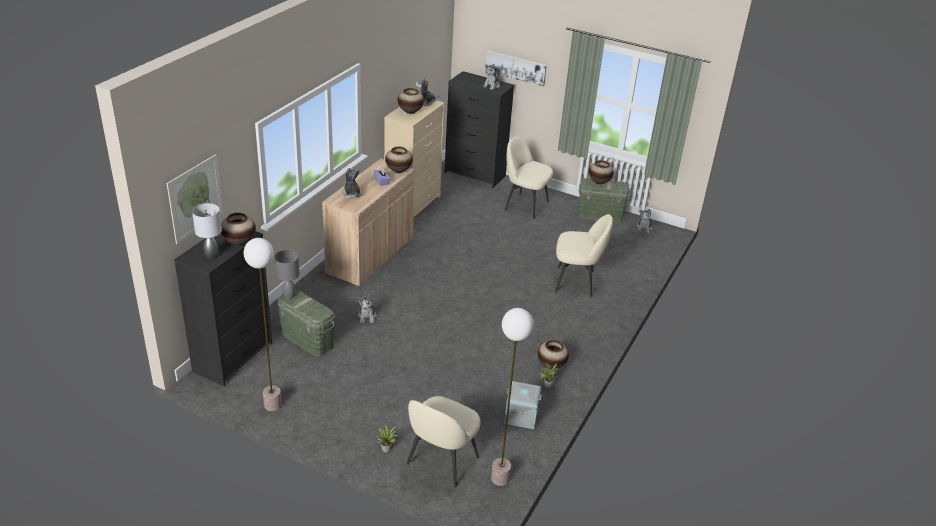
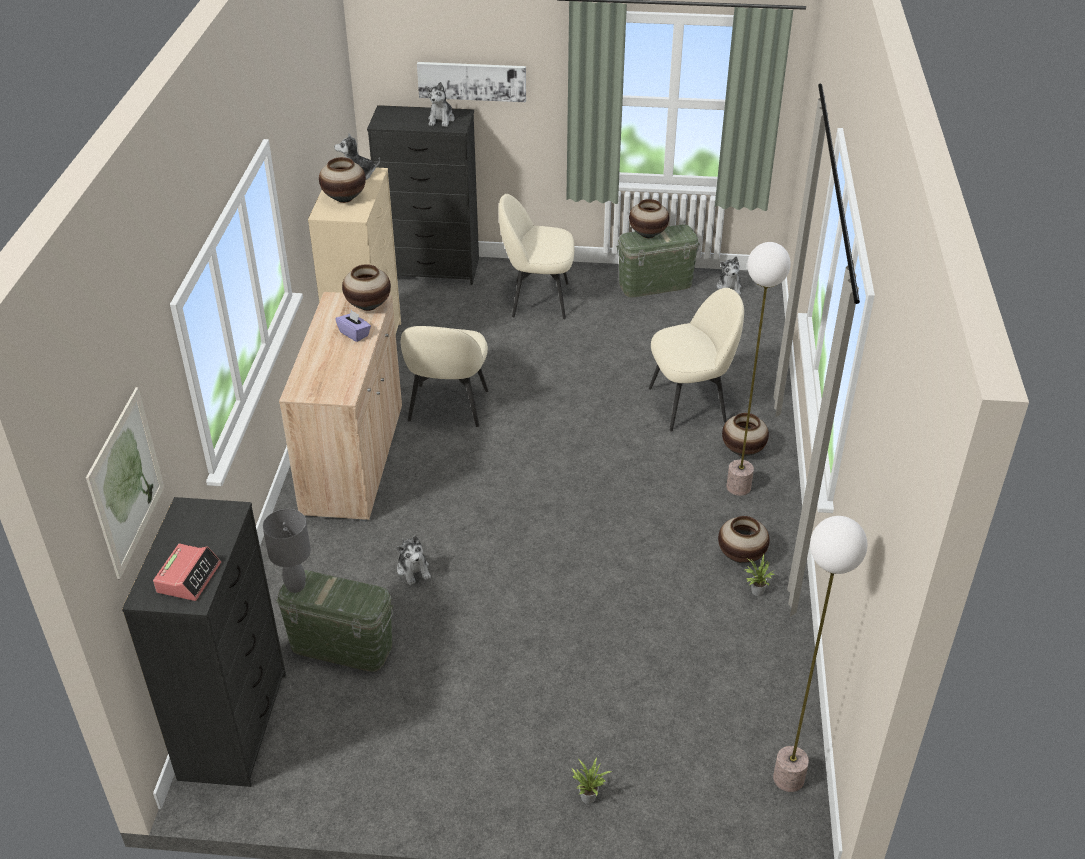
camera: 20 degrees left, 5 degrees up
grey table lamp [192,203,222,260] -> alarm clock [153,544,221,601]
vase [221,213,256,246] -> vase moved to [722,413,769,456]
floor lamp [244,238,282,411] -> floor lamp moved to [726,242,791,496]
plush toy [342,168,361,199] -> none
beige chair [406,396,481,487] -> beige chair moved to [400,326,489,427]
grey storage box [504,381,542,429] -> none

